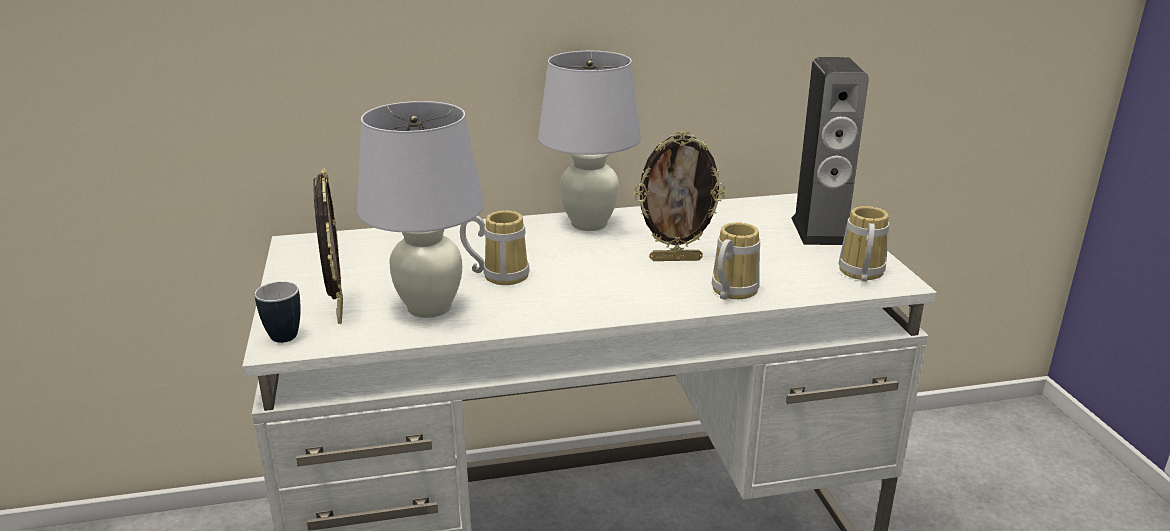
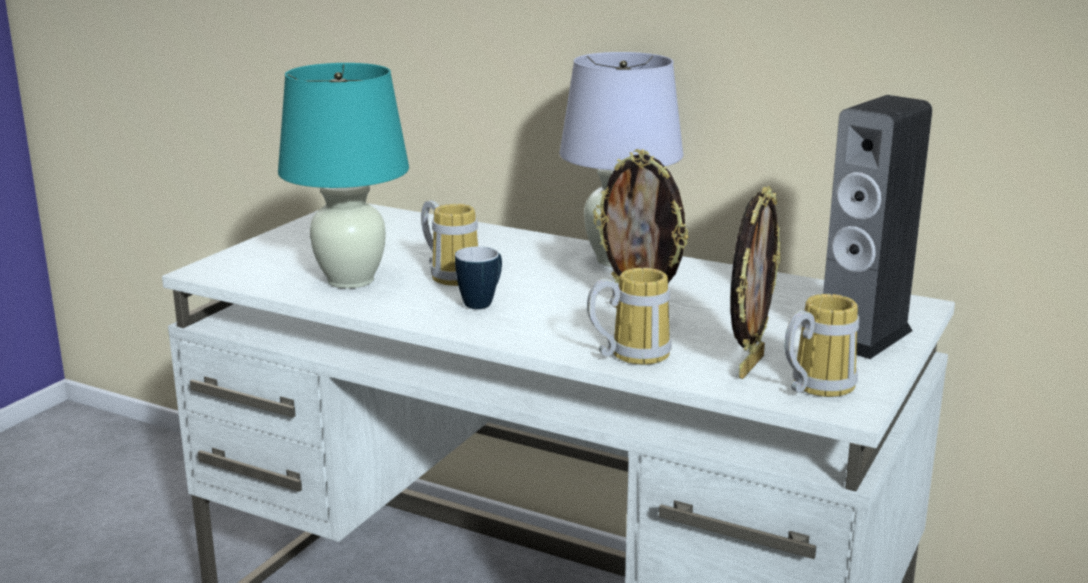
camera: 40 degrees right, 5 degrees down
mug [255,281,300,343] -> mug moved to [455,246,502,309]
picture frame [313,168,343,324] -> picture frame moved to [730,186,781,379]
white table lamp [357,101,484,318] -> turquoise table lamp [278,63,409,289]

